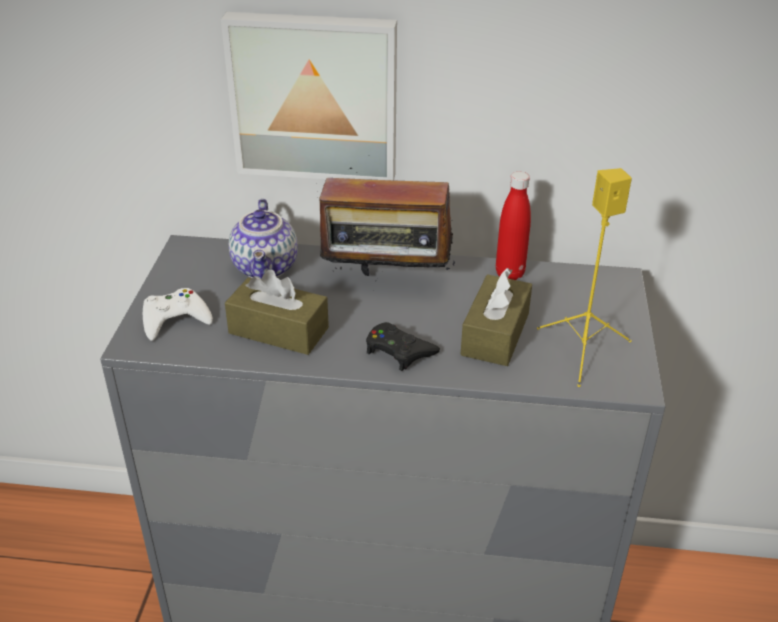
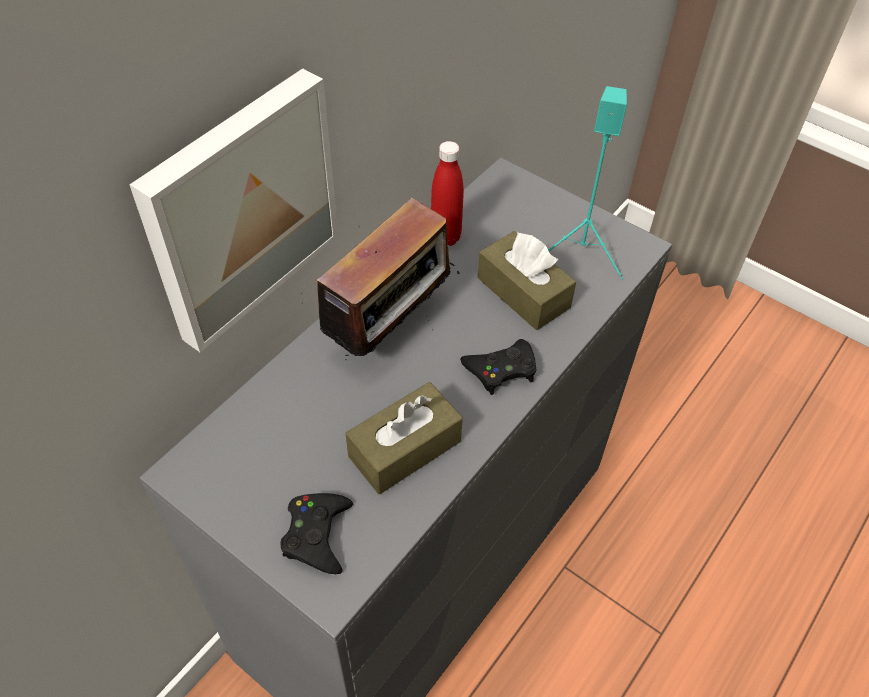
camera: 60 degrees left, 15 degrees up
white game controller [143,288,213,341] -> black game controller [280,493,353,574]
teapot [229,199,298,279] -> none
yellow speaker [537,168,632,387] -> turquoise speaker [548,86,627,279]

